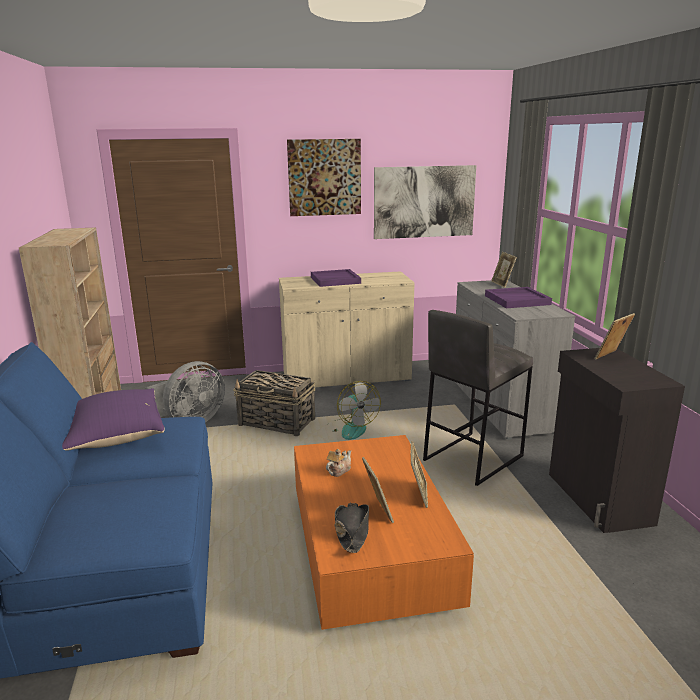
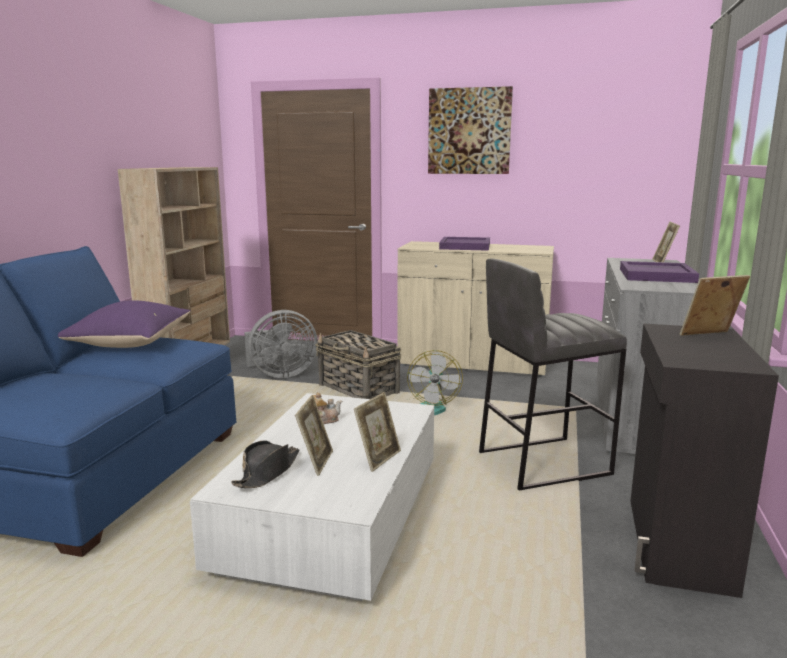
camera: 25 degrees right, 5 degrees down
orange coffee table [294,435,474,630] -> white coffee table [190,393,434,601]
picture [374,165,476,239] -> none

